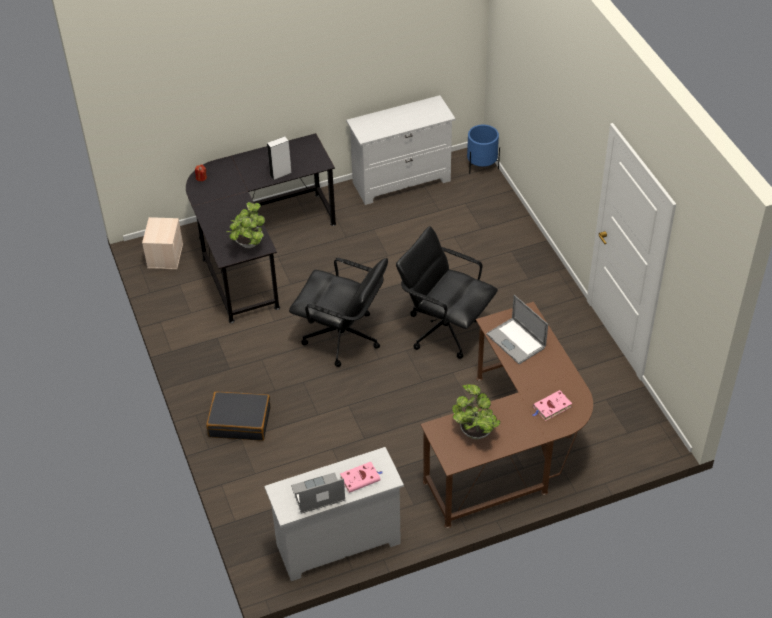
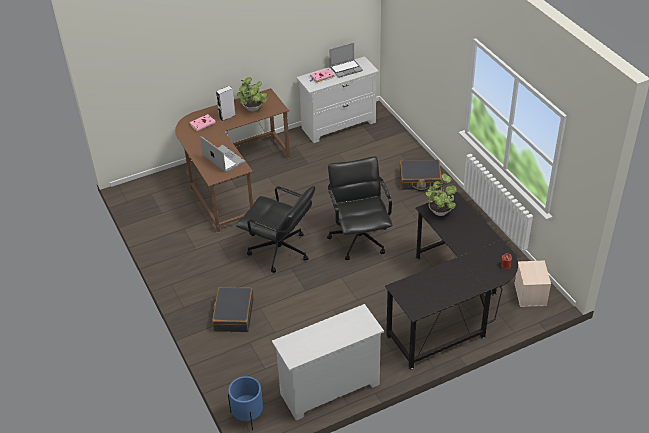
camera: 175 degrees right, 5 degrees down
grey speaker [267,136,291,180] -> grey speaker moved to [216,86,236,121]
black office chair [289,258,388,367] -> black office chair turned 60 degrees clockwise [327,156,392,260]
none -> black suitcase [212,287,254,332]

